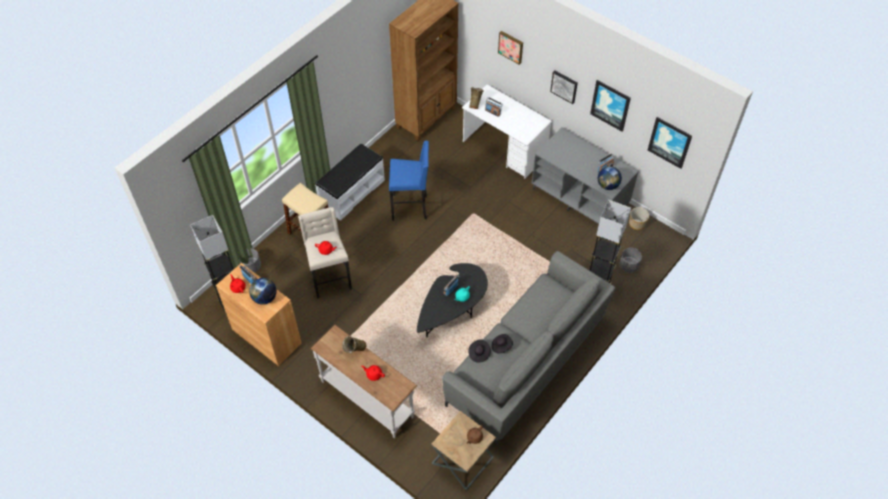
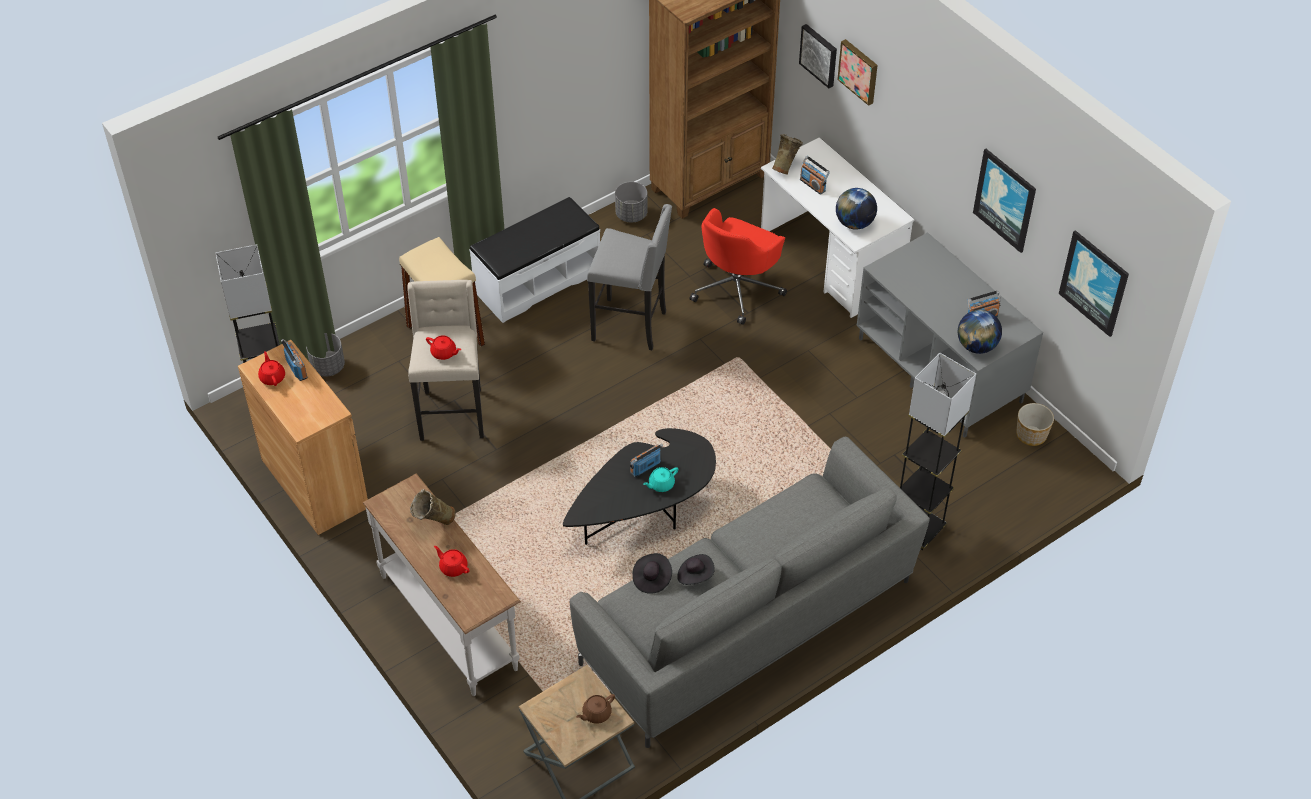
camera: 15 degrees right, 5 degrees down
globe [249,278,276,305] -> globe moved to [836,188,877,230]
blue stool [389,141,429,221] -> grey stool [587,204,672,350]
picture [550,71,578,104] -> picture moved to [799,24,837,88]
grey planter [620,248,642,273] -> grey planter moved to [615,182,648,223]
none -> red office chair [690,208,787,325]

